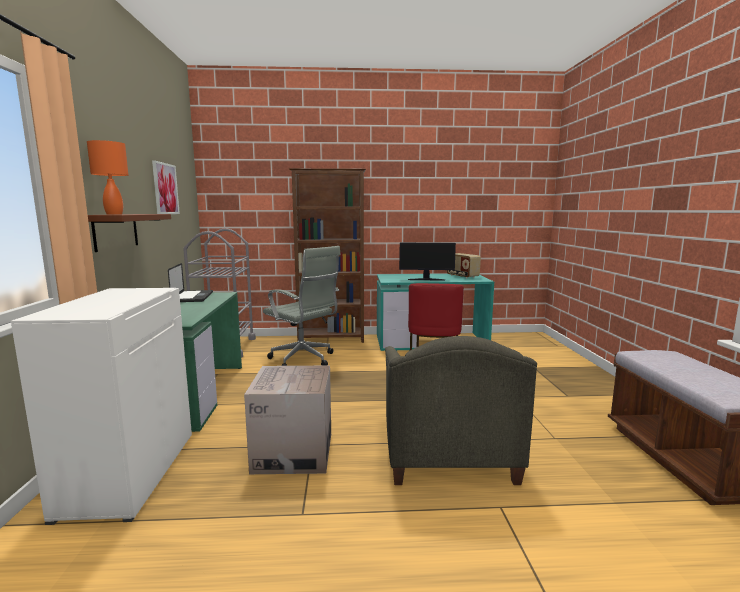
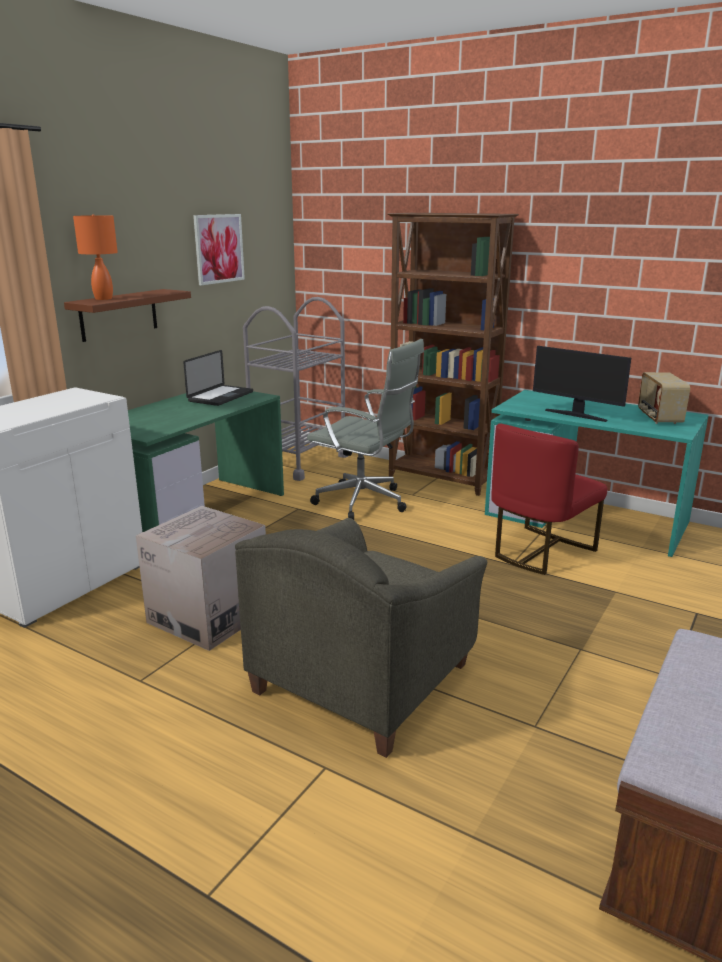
camera: 35 degrees right, 10 degrees up
grey office chair [263,246,341,366] -> grey office chair turned 45 degrees counterclockwise [307,339,424,520]

